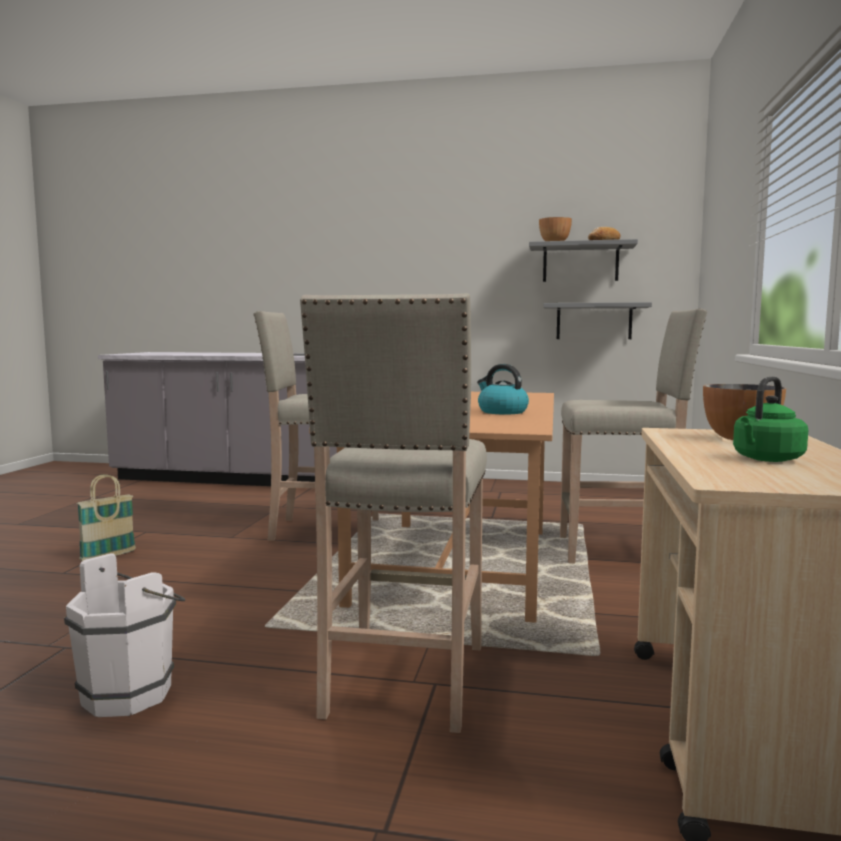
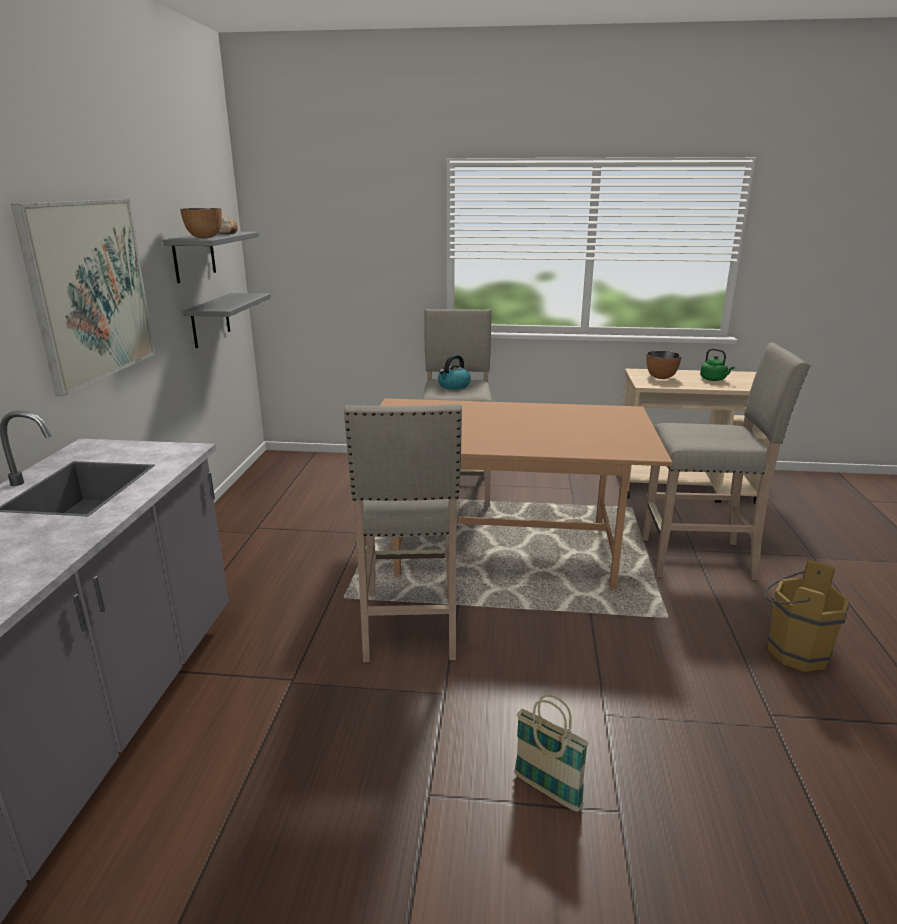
camera: 95 degrees left, 15 degrees up
white bucket [64,553,185,717] -> brown bucket [764,560,849,672]
kettle [477,364,529,414] -> kettle moved to [438,355,471,389]
none -> picture [11,199,155,396]

